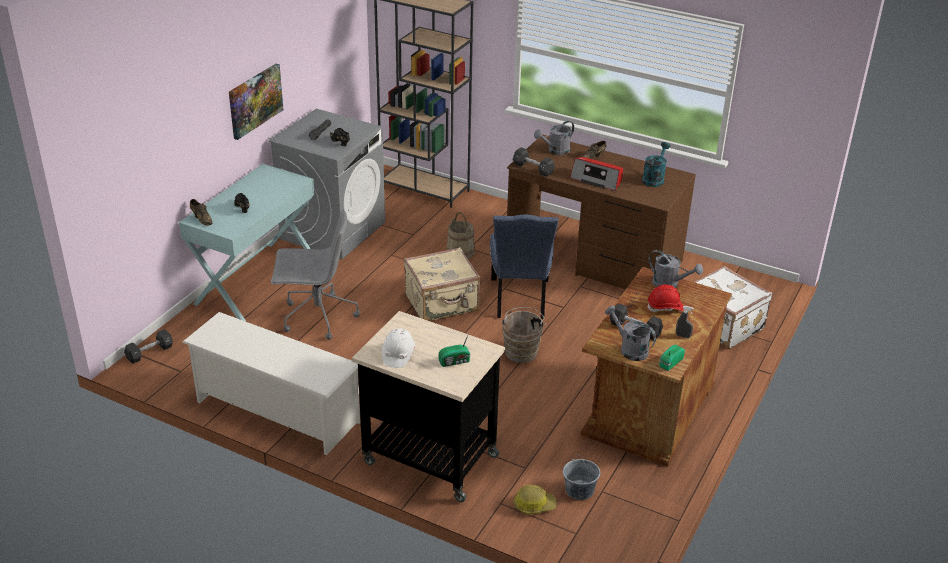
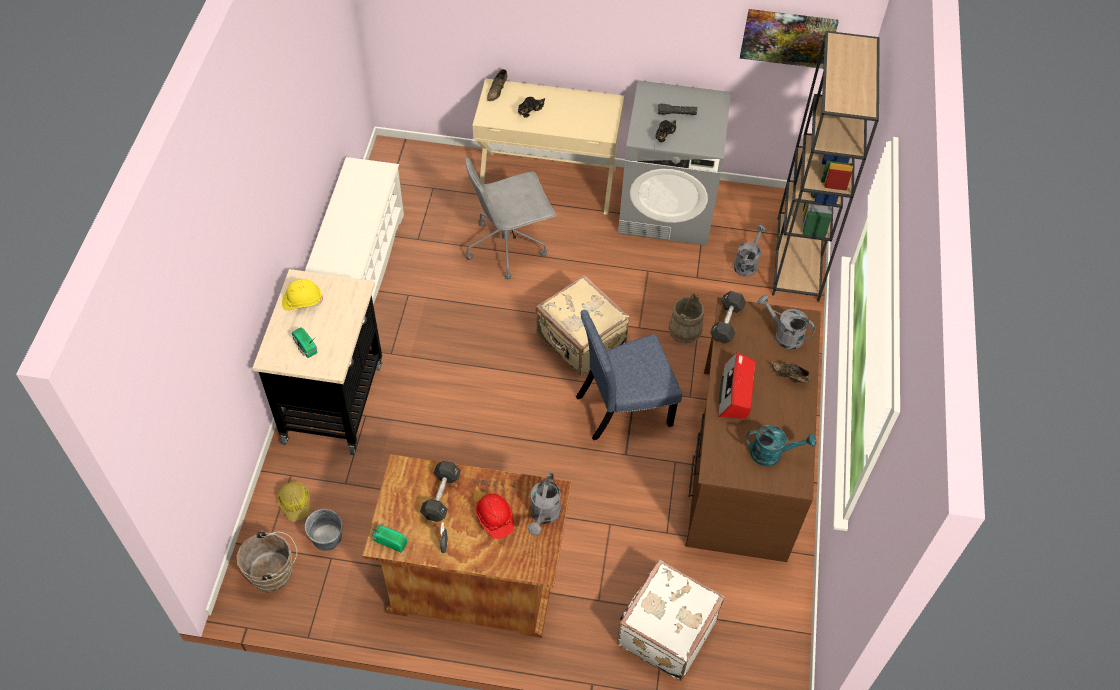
camera: 70 degrees right, 20 degrees up
black dumbbell [124,329,173,364] -> none
turquoise desk [179,164,314,321] -> beige desk [472,78,624,215]
picture [229,64,283,140] -> picture moved to [740,9,838,69]
grey office chair [271,209,360,340] -> grey office chair turned 90 degrees clockwise [465,157,556,279]
white hard hat [382,328,415,368] -> yellow hard hat [282,279,323,311]
brown bucket [501,307,546,363] -> brown bucket moved to [237,530,297,593]
grey watering can [605,306,656,361] -> grey watering can moved to [734,225,767,277]

